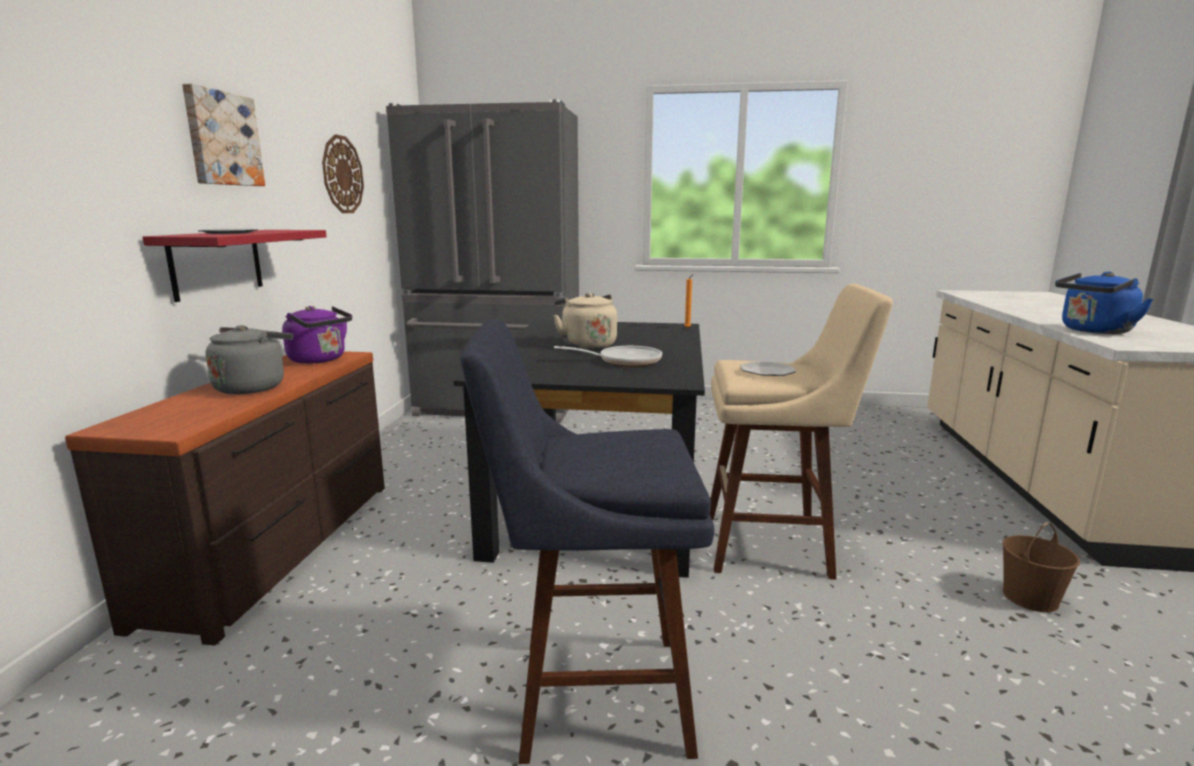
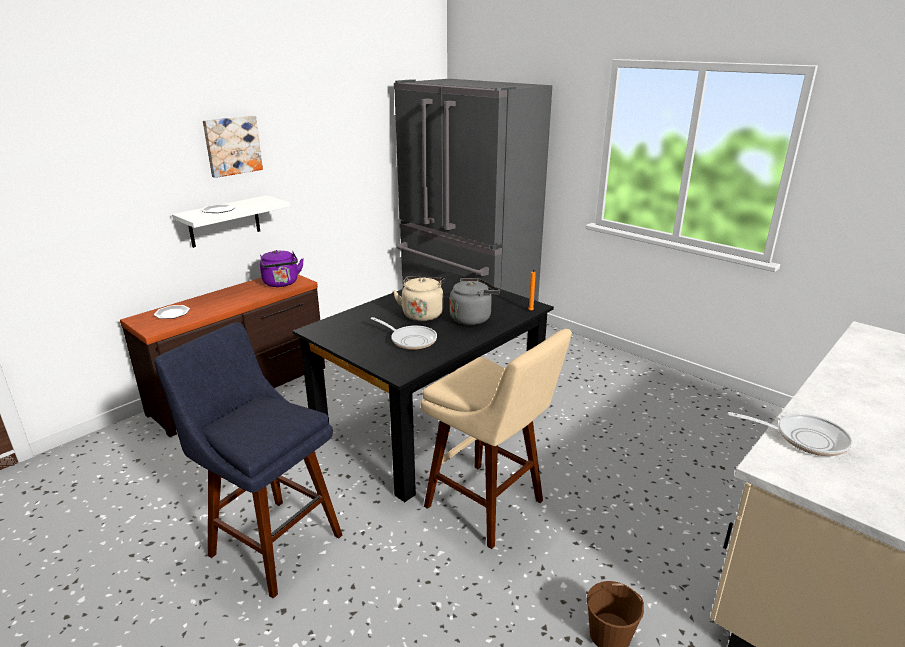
camera: 35 degrees right, 10 degrees up
red shelf [142,230,327,302] -> white shelf [172,195,290,248]
grey kettle [205,325,293,394] -> grey kettle moved to [450,278,500,325]
wall clock [322,134,364,213] -> none
plate [740,362,796,376] -> plate moved to [154,305,190,319]
blue kettle [1055,272,1154,334] -> frying pan [728,412,853,456]

